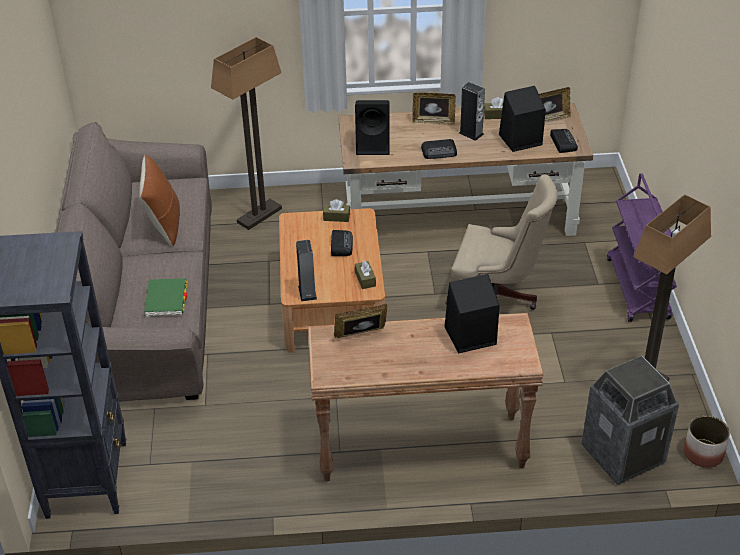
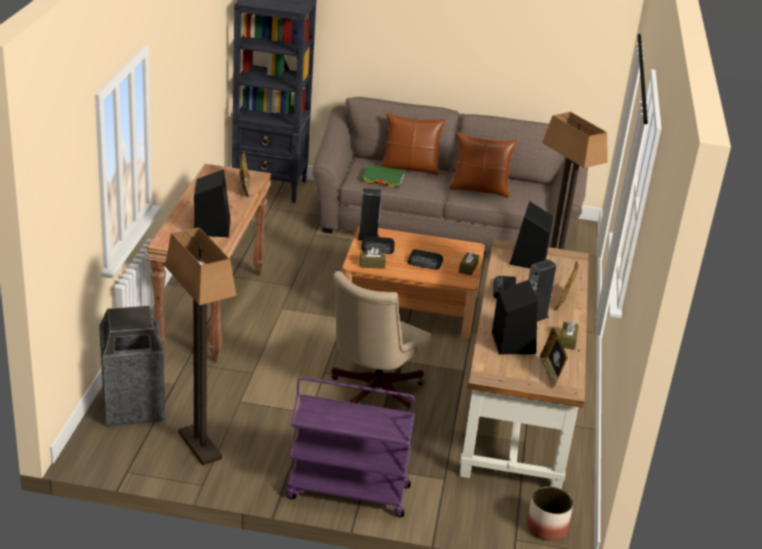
camera: 100 degrees right, 10 degrees down
radio [550,129,578,153] -> radio moved to [361,236,395,254]
planter [684,415,730,468] -> planter moved to [527,486,573,541]
none -> brown pillow [381,113,445,175]

